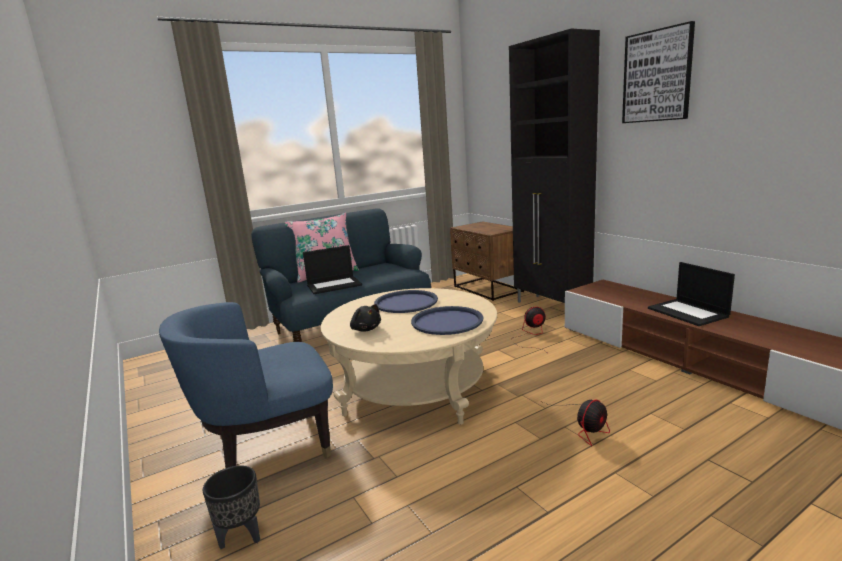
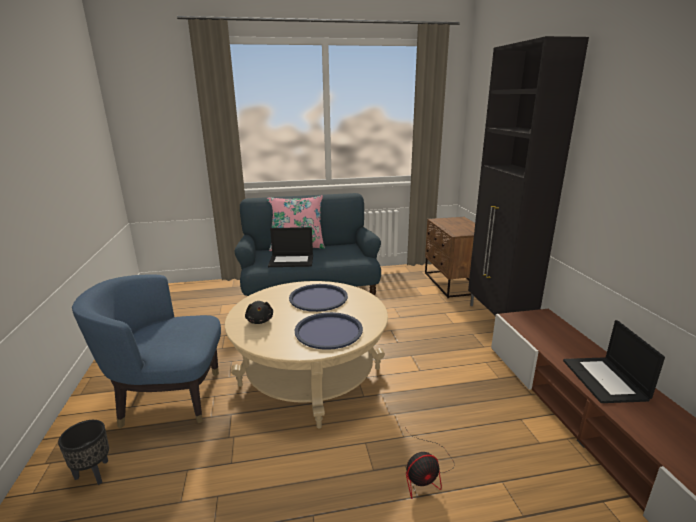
camera: 20 degrees right, 5 degrees up
fan [511,307,546,352] -> none
picture [622,21,695,123] -> none

